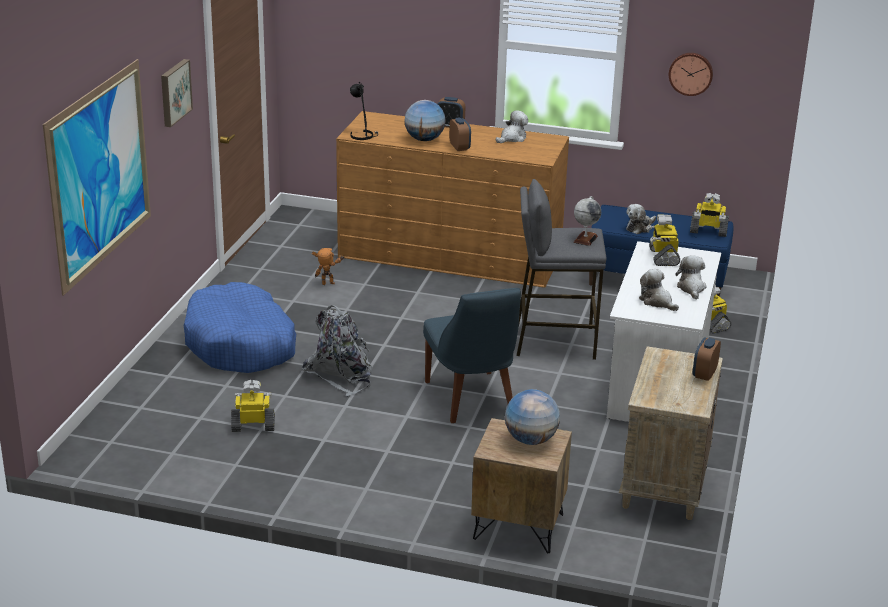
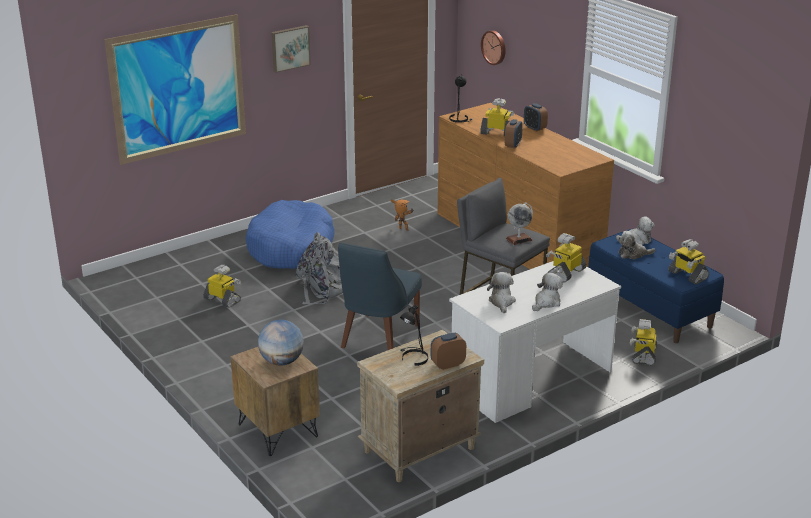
camera: 40 degrees right, 0 degrees up
globe [404,100,446,141] -> toy robot [480,98,514,137]
plush toy [495,110,528,143] -> plush toy moved to [616,216,655,245]
wall clock [669,53,713,96] -> wall clock moved to [481,30,506,65]
none -> black table lamp [400,305,428,366]

